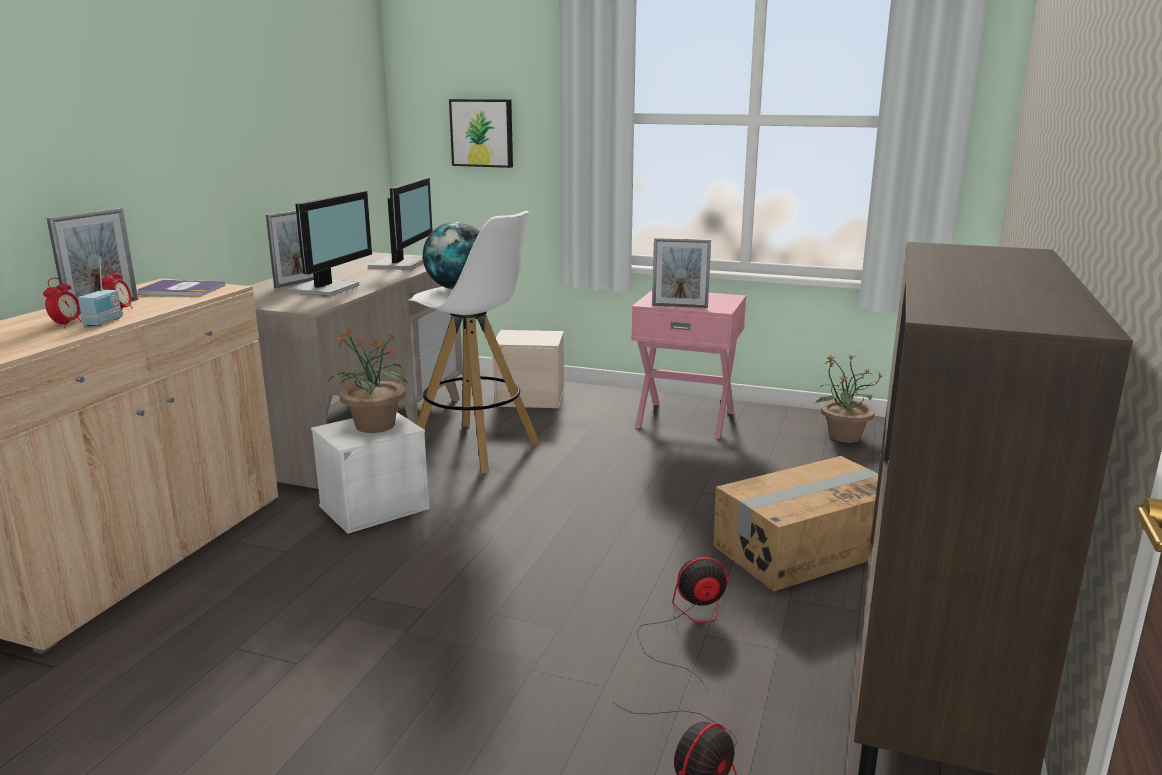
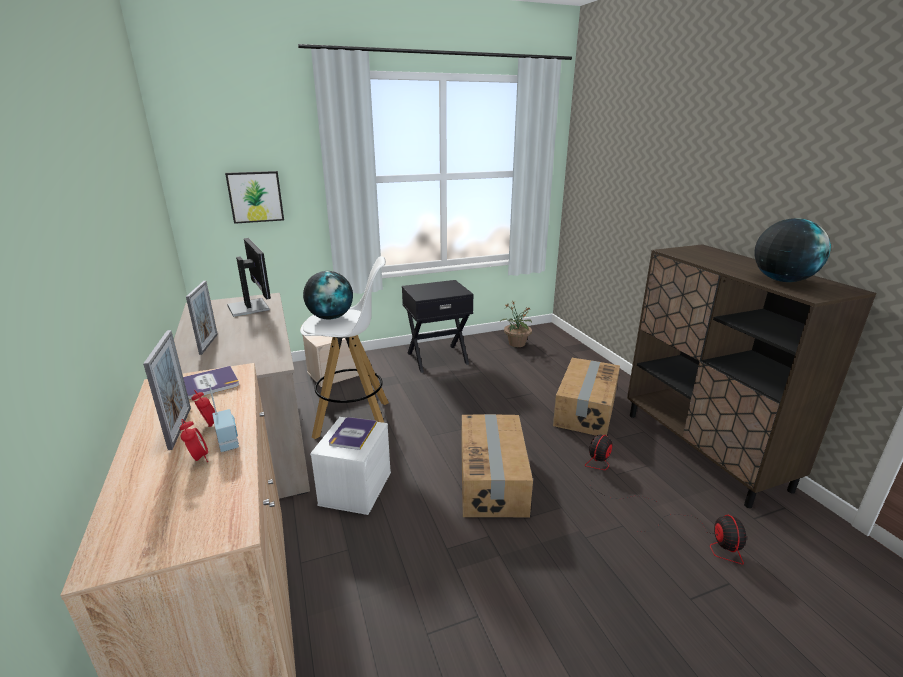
camera: 40 degrees left, 5 degrees up
monitor [287,191,372,296] -> none
potted plant [328,329,408,433] -> book [329,417,377,450]
pink nightstand [631,289,746,439] -> black nightstand [402,280,474,373]
picture frame [652,238,711,308] -> none
none -> cardboard box [461,414,533,518]
none -> globe [754,218,831,282]

